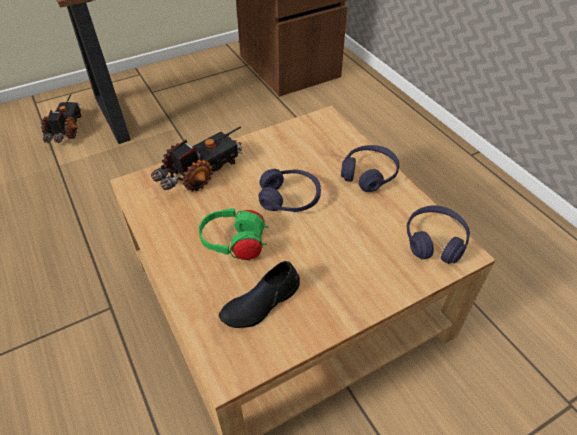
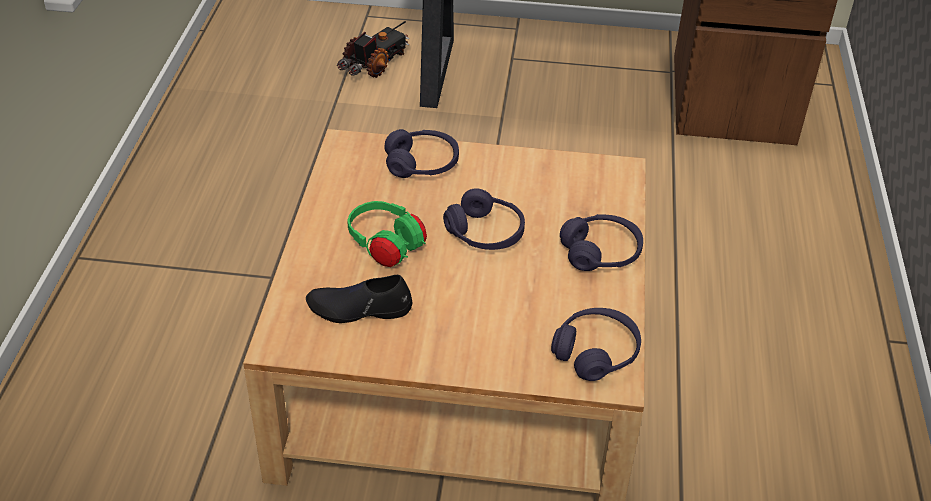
camera: 35 degrees right, 5 degrees down
toy truck [151,127,242,191] -> purple headphones [384,129,459,178]

